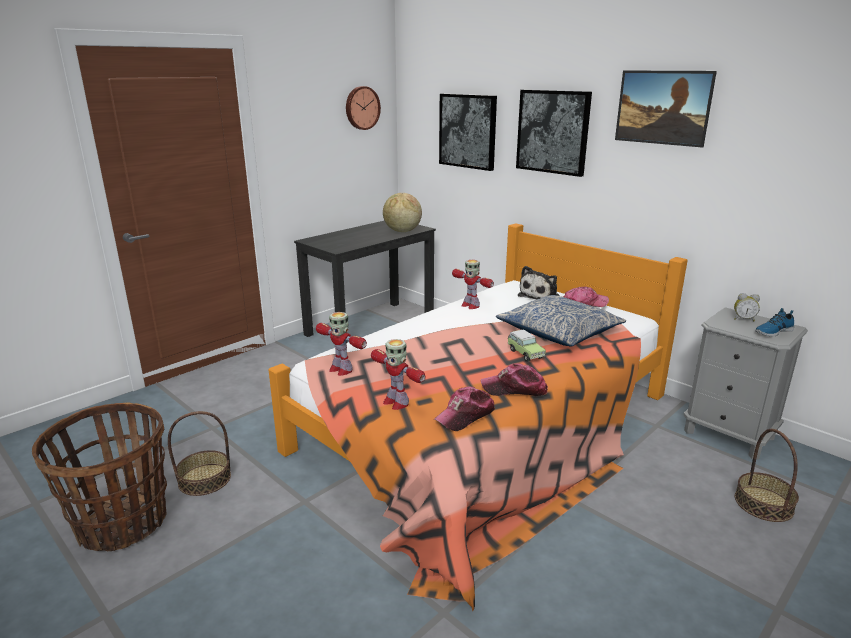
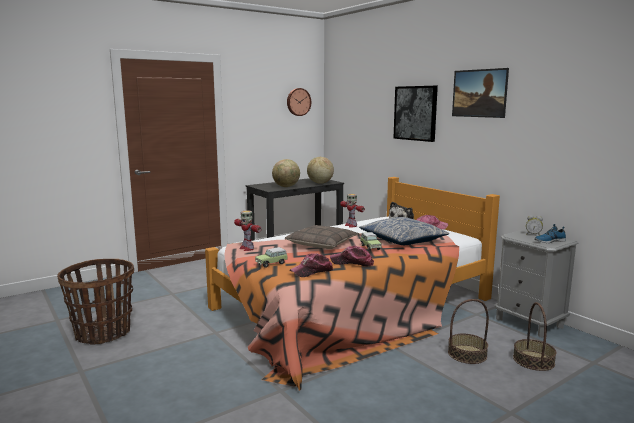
camera: 10 degrees right, 10 degrees down
basket [168,411,231,496] -> basket moved to [448,299,489,364]
toy robot [371,339,426,410] -> toy car [255,247,288,268]
picture [439,94,497,171] -> none
none -> globe [272,159,300,187]
none -> pillow [285,225,359,249]

